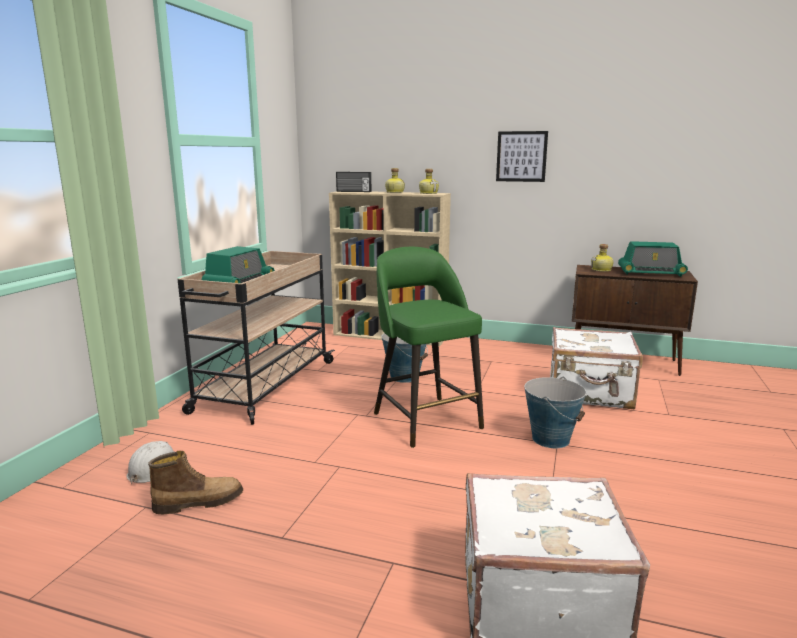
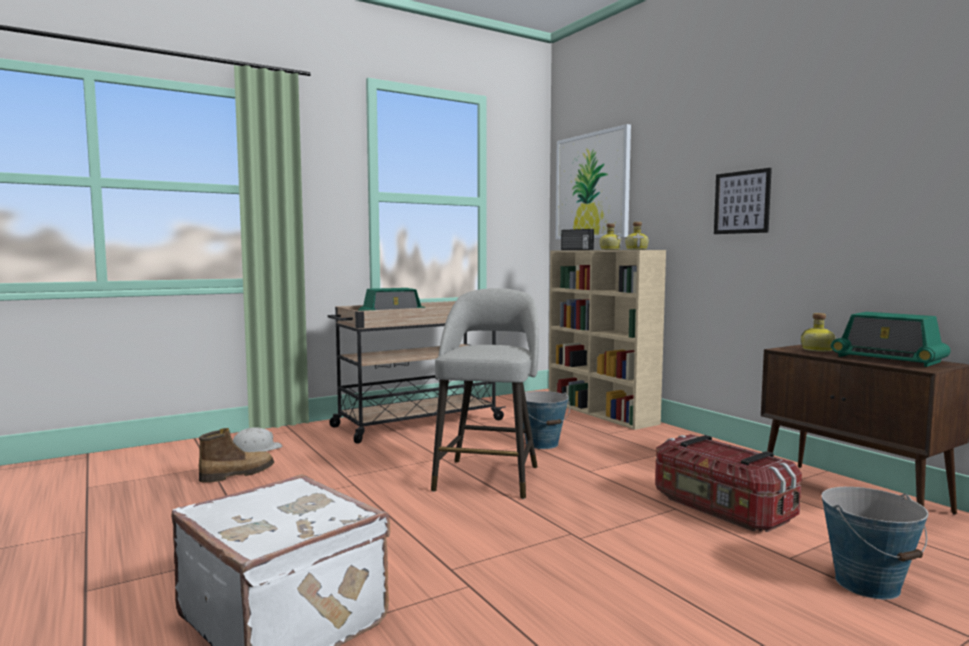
camera: 40 degrees right, 10 degrees down
boot [148,451,243,514] -> boot turned 60 degrees counterclockwise [199,428,274,483]
green stool [374,247,484,448] -> grey stool [431,288,539,499]
bucket [524,377,586,448] -> bucket moved to [822,487,928,599]
white suitcase [550,327,643,409] -> storage box [655,434,802,532]
none -> picture [556,124,631,239]

